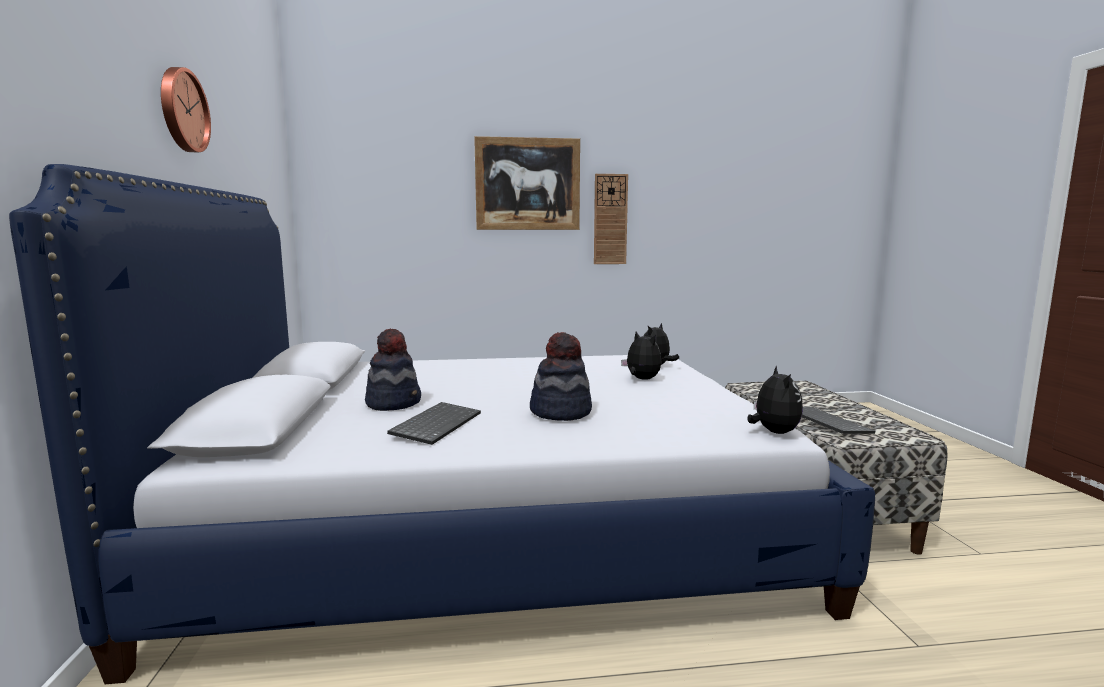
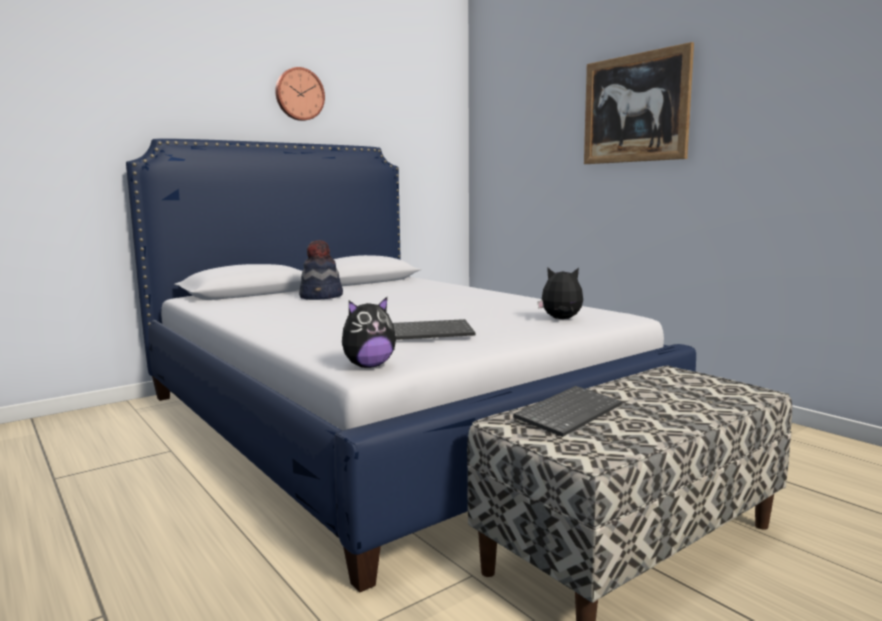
camera: 60 degrees right, 0 degrees up
keyboard [387,402,481,445] -> keyboard moved to [393,319,476,340]
hat [530,332,592,421] -> none
wall clock [594,174,628,264] -> none
plush toy [621,331,662,380] -> none

